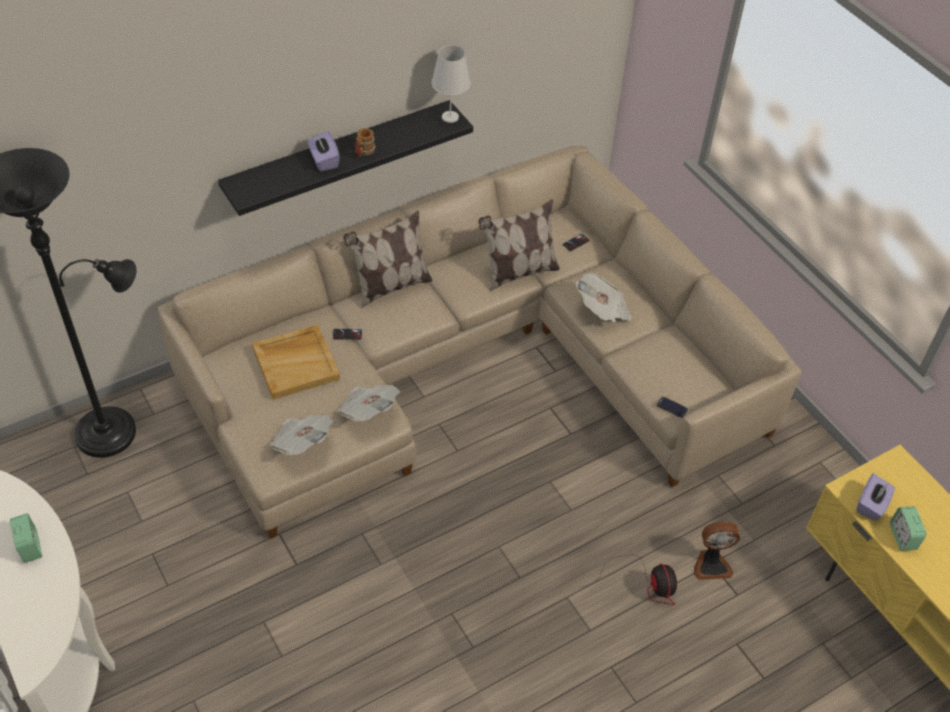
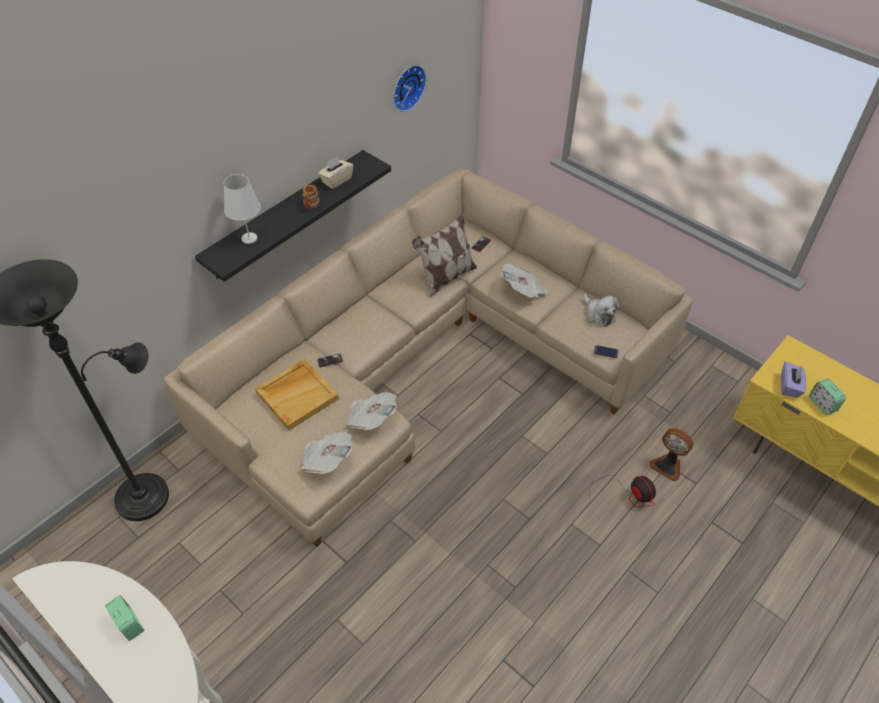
camera: 15 degrees left, 0 degrees up
purple tissue box [307,132,340,172] -> none
pillow [343,210,433,308] -> none
white table lamp [431,45,471,123] -> white table lamp moved to [224,174,261,244]
fan [694,521,740,580] -> fan turned 60 degrees clockwise [649,428,693,481]
none -> beige tissue box [318,156,353,189]
none -> wall clock [393,65,426,111]
none -> plush toy [583,293,620,327]

